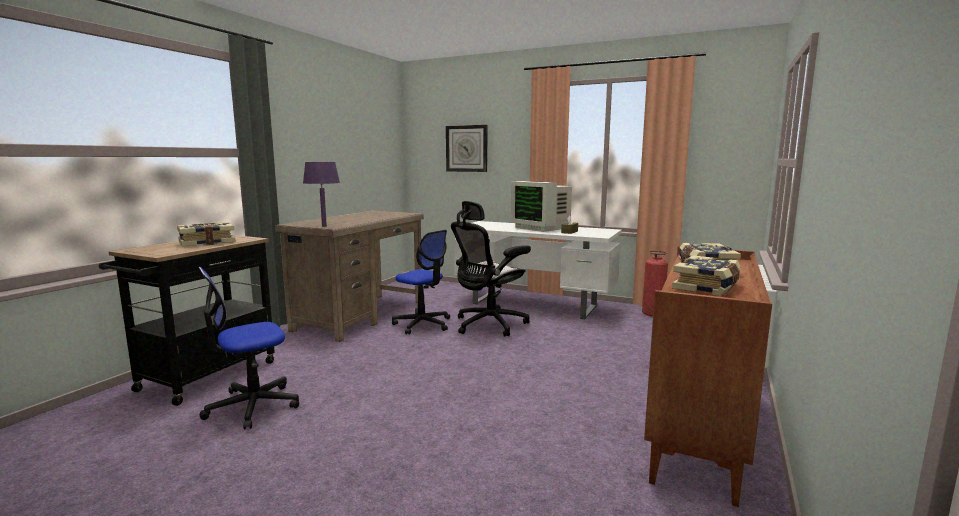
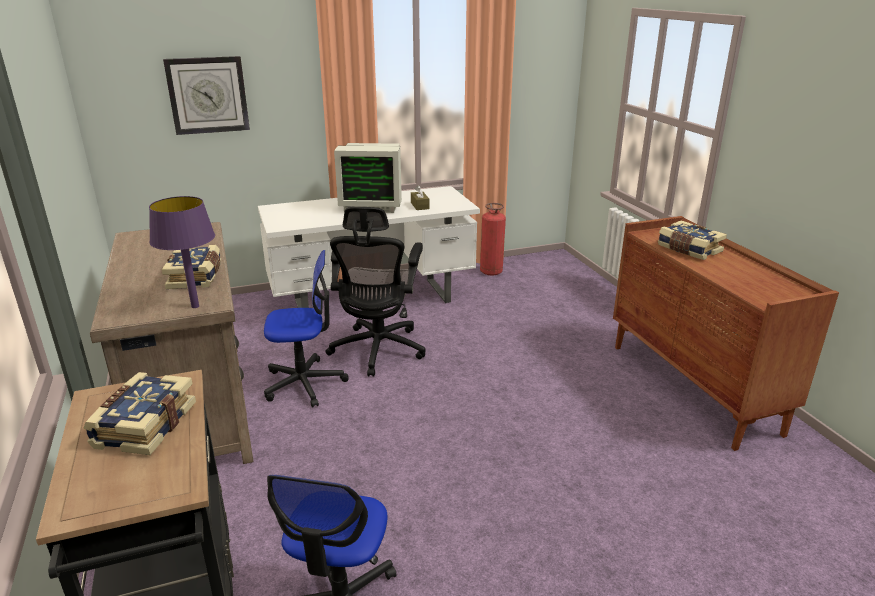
camera: 45 degrees left, 15 degrees up
book [672,255,740,296] -> book moved to [162,245,221,289]

